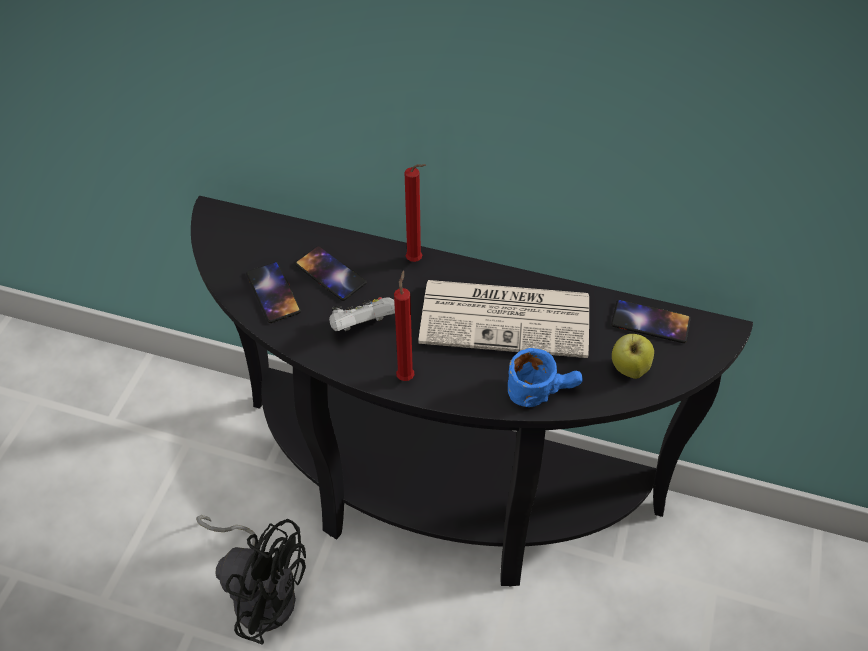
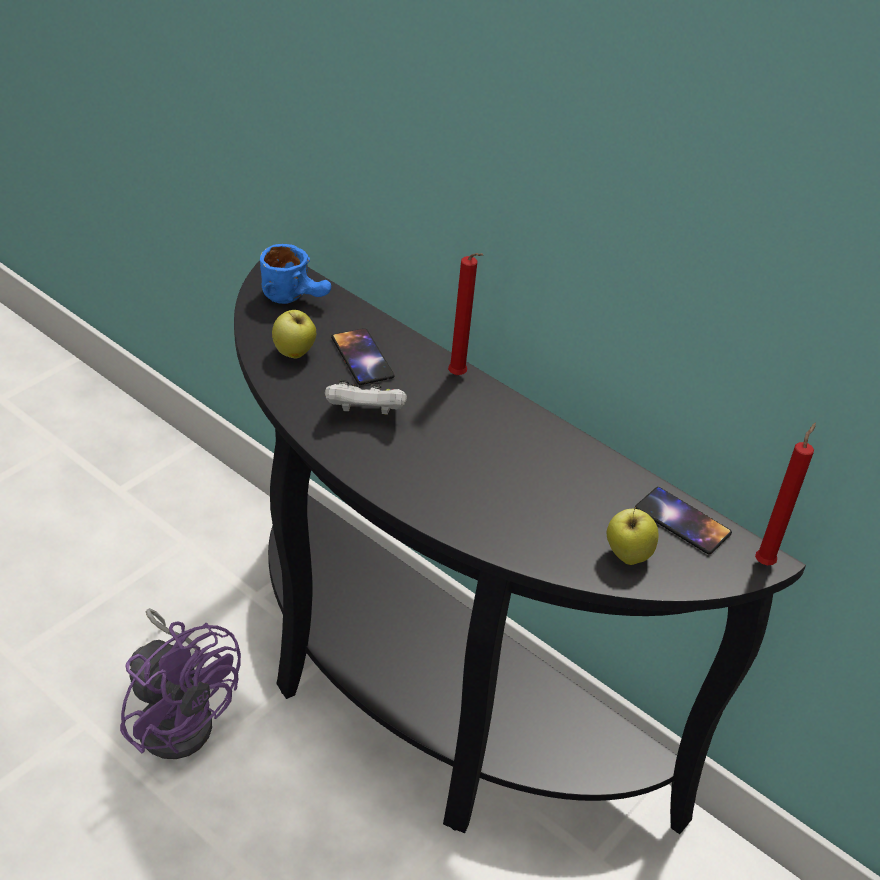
camera: 20 degrees right, 10 degrees down
black fan [196,515,306,645] -> purple fan [120,608,241,759]
phone [246,262,301,323] -> apple [272,310,316,358]
red candle [394,270,414,381] -> red candle moved to [755,423,816,565]
newspaper [418,280,589,358] -> none
blue mug [508,348,583,407] -> blue mug moved to [260,244,331,304]

